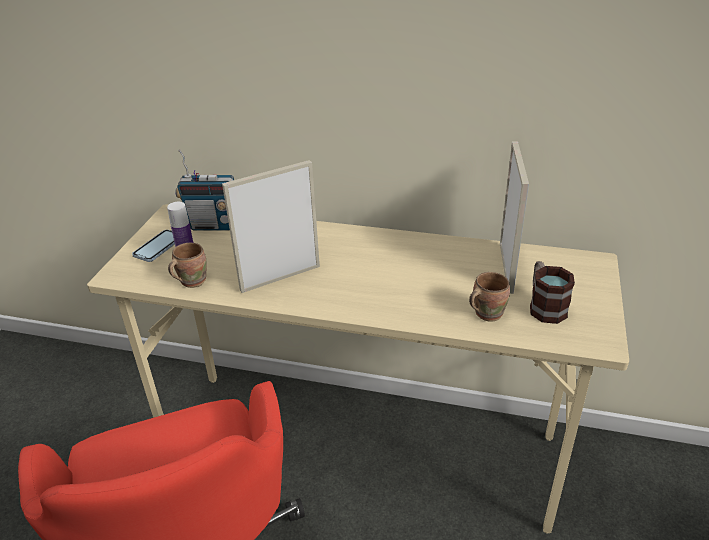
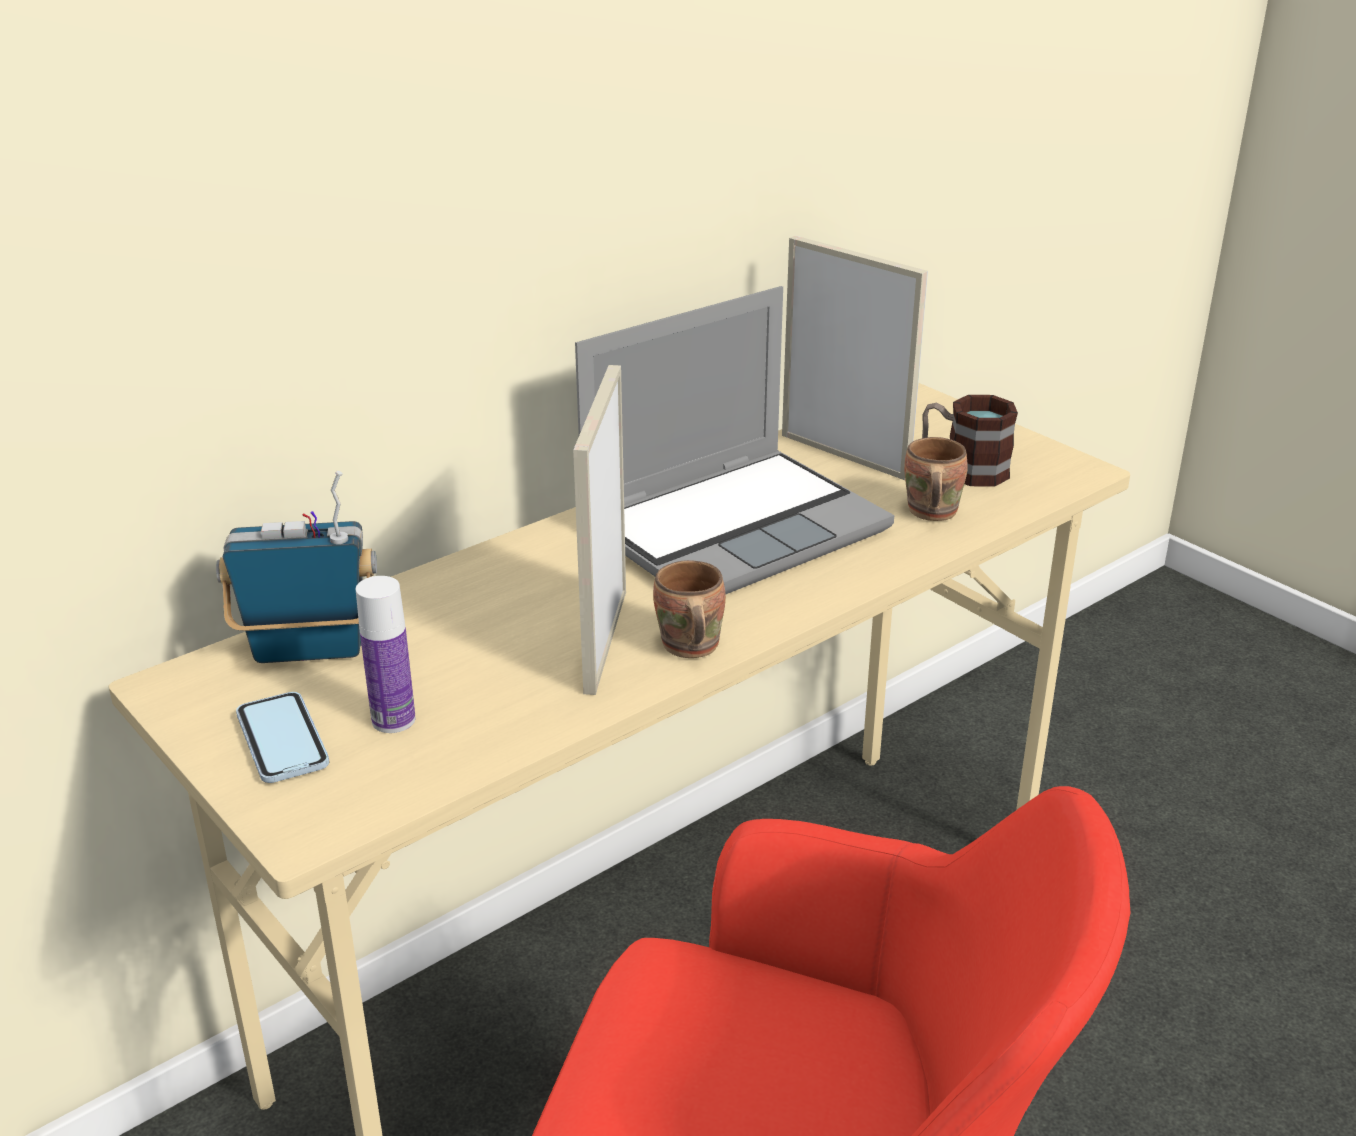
camera: 55 degrees left, 5 degrees down
brown mug [168,243,207,288] -> brown mug moved to [653,560,726,658]
radio [175,149,234,231] -> radio turned 135 degrees counterclockwise [216,471,377,663]
none -> laptop [575,286,894,595]

